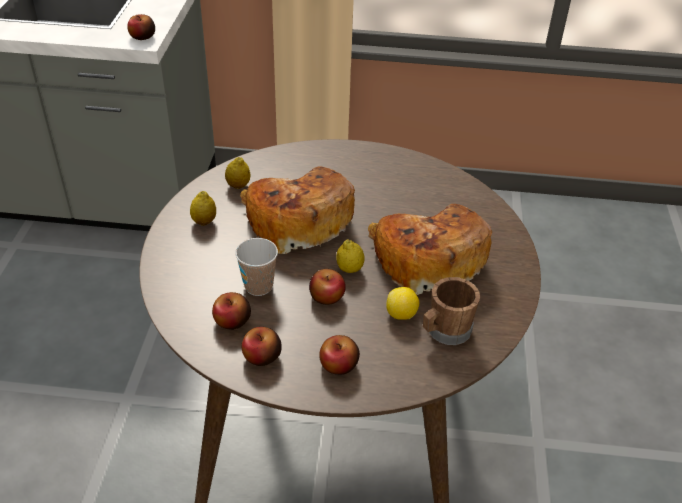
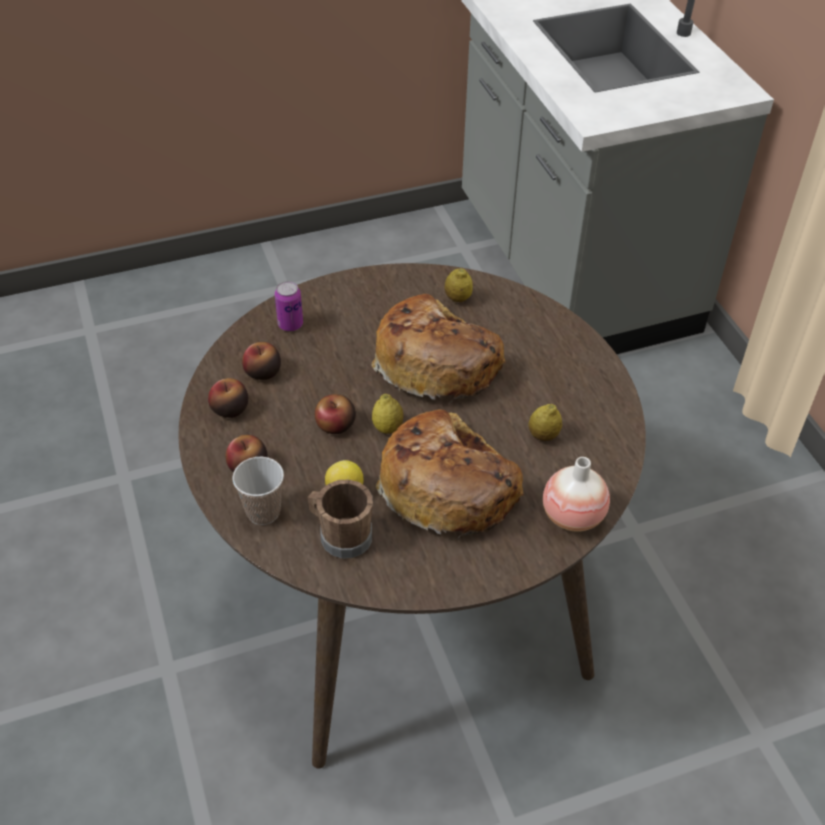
camera: 65 degrees right, 5 degrees up
apple [127,14,155,40] -> none
lemon [190,191,216,226] -> lemon moved to [528,404,562,441]
cup [235,238,278,296] -> cup moved to [232,457,284,525]
none -> can [275,281,303,331]
none -> vase [543,457,610,532]

